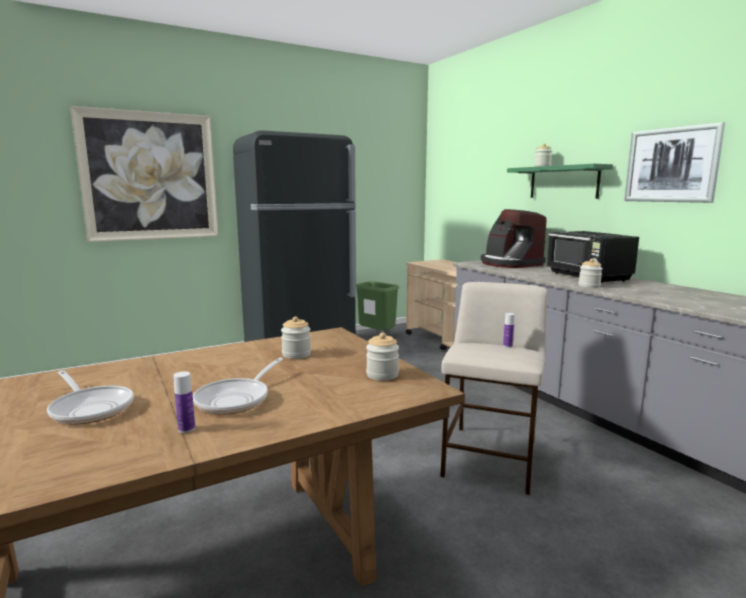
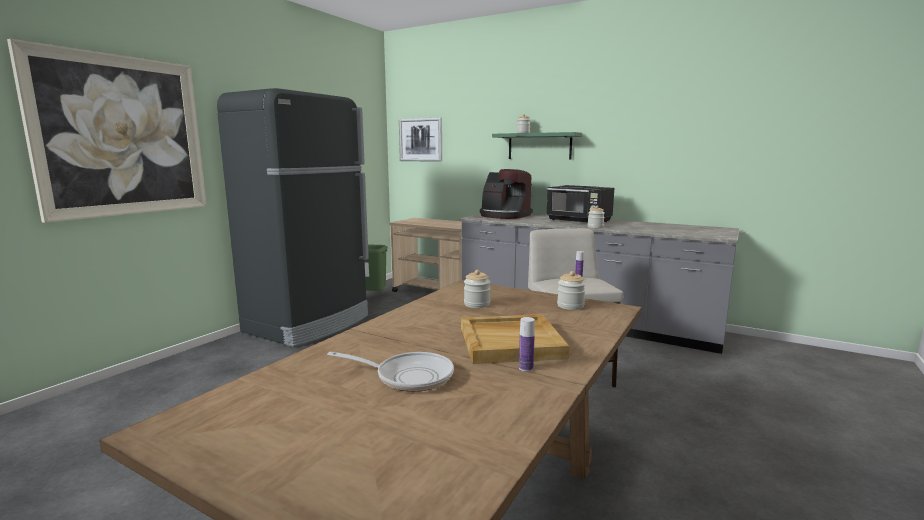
camera: 30 degrees left, 0 degrees up
frying pan [193,357,283,415] -> beige tray [461,314,570,364]
picture [624,122,725,203] -> picture moved to [399,117,442,162]

